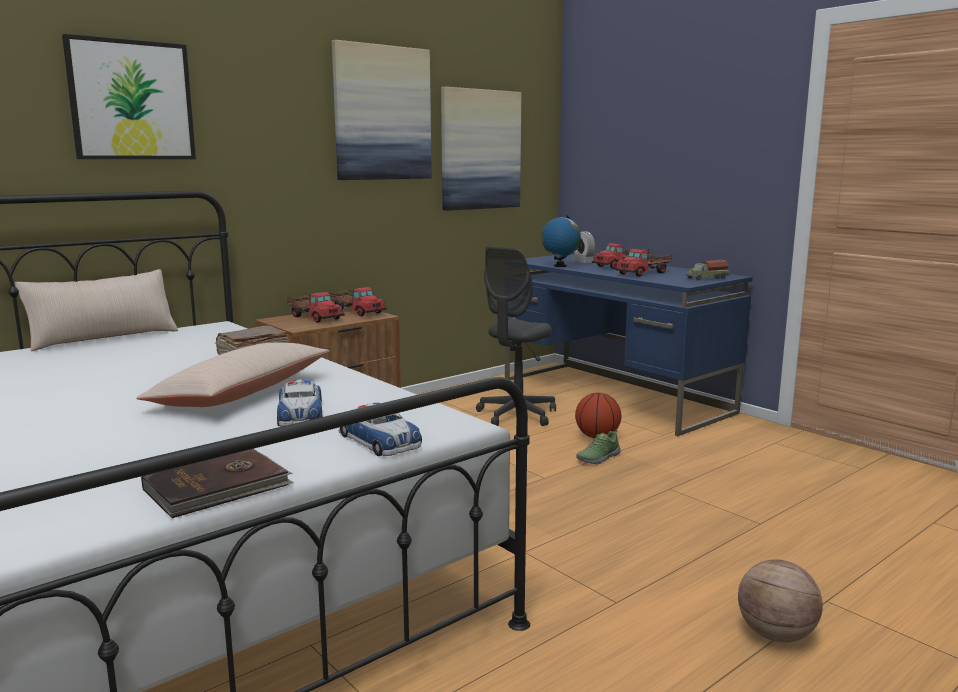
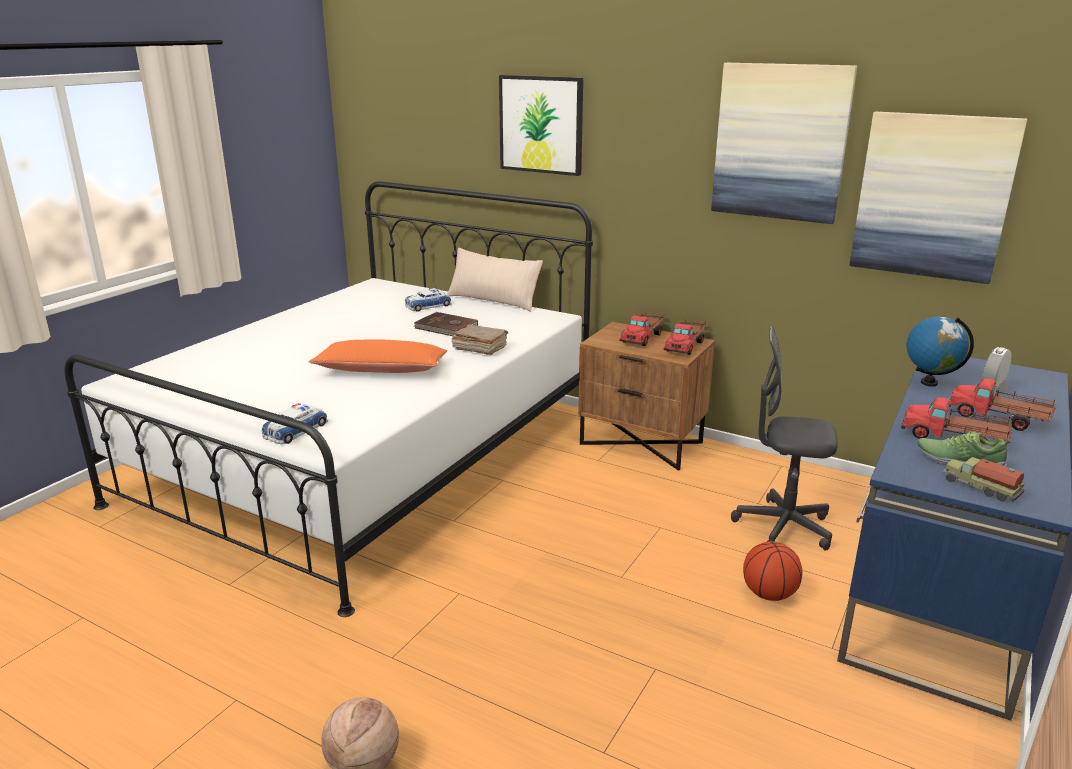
camera: 70 degrees right, 10 degrees up
beige pillow [136,343,330,407] -> orange pillow [308,339,447,373]
brown book [141,449,293,518] -> brown book moved to [414,312,478,336]
toy car [277,379,322,426] -> toy car moved to [405,288,452,312]
shoe [576,430,621,464] -> shoe moved to [917,431,1012,467]

